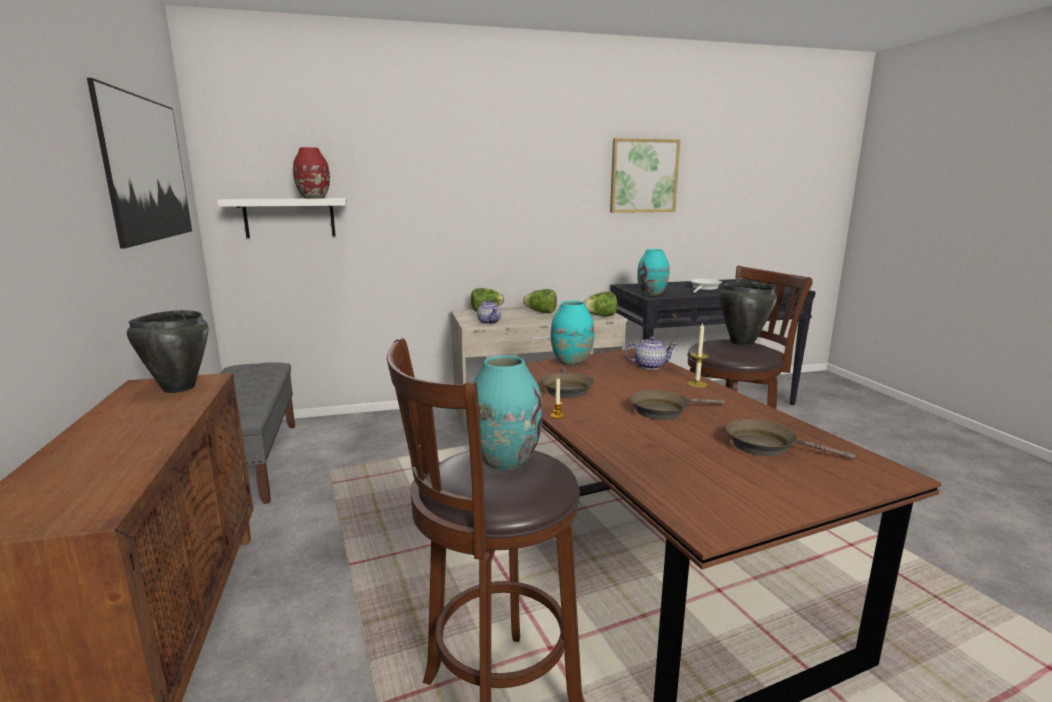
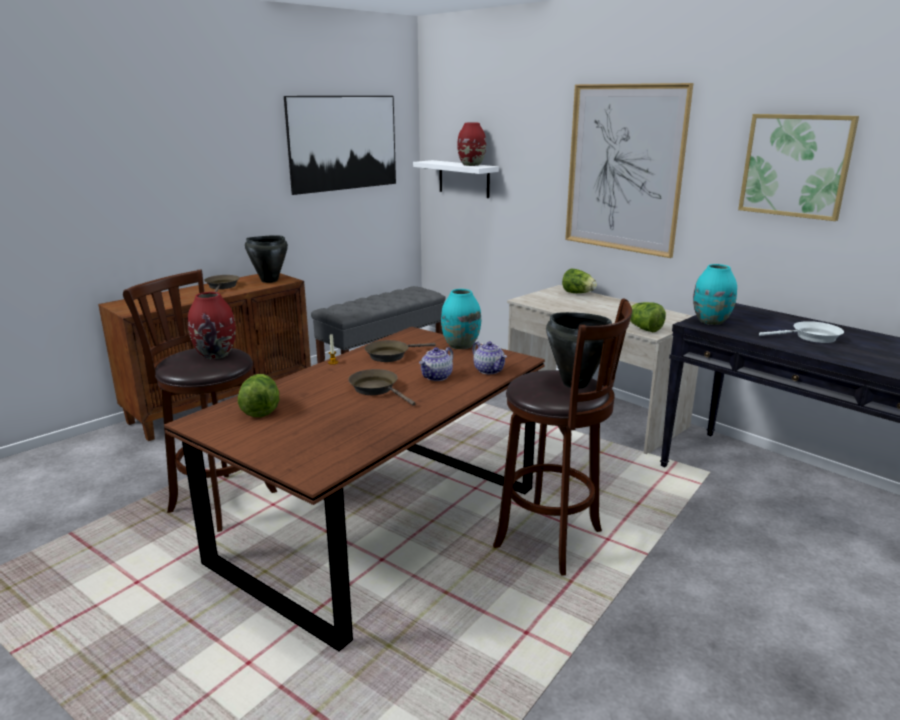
camera: 60 degrees right, 5 degrees up
turquoise vase [467,355,543,470] -> red vase [188,292,236,359]
teapot [477,299,501,324] -> teapot moved to [419,347,453,381]
lettuce [523,289,557,313] -> lettuce moved to [238,374,279,417]
candle [687,323,708,388] -> none
brown frying pan [726,419,856,459] -> brown frying pan moved to [204,275,240,292]
none -> picture [565,83,693,258]

